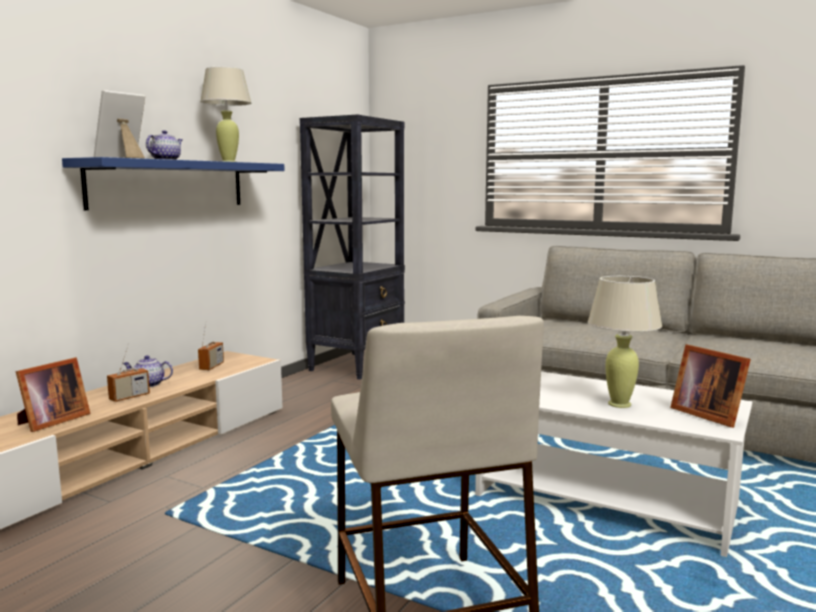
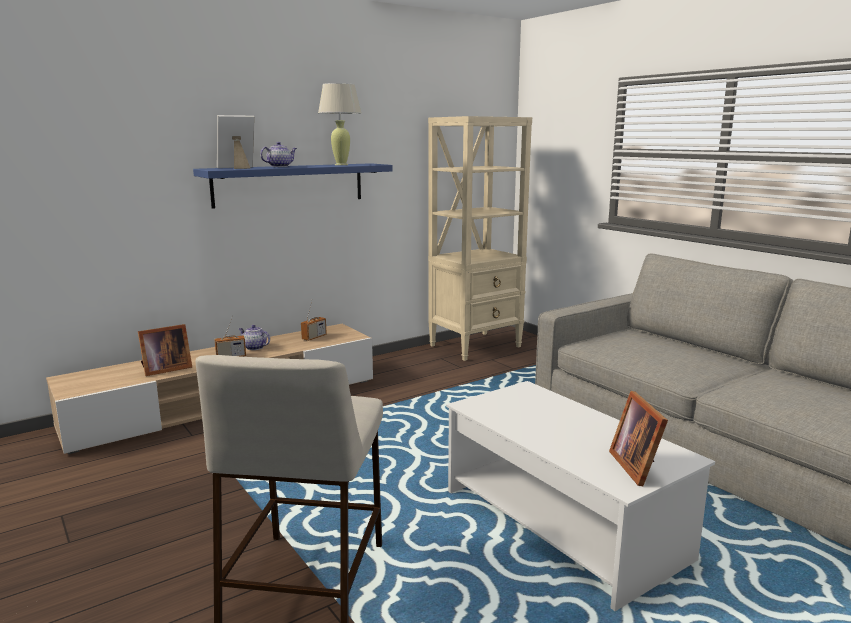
camera: 25 degrees right, 5 degrees up
black bookcase [300,114,405,380] -> beige bookcase [428,116,532,361]
beige table lamp [588,276,662,408] -> none

